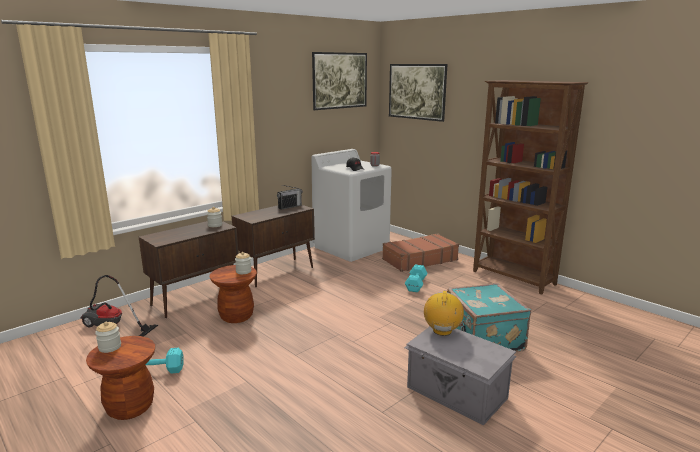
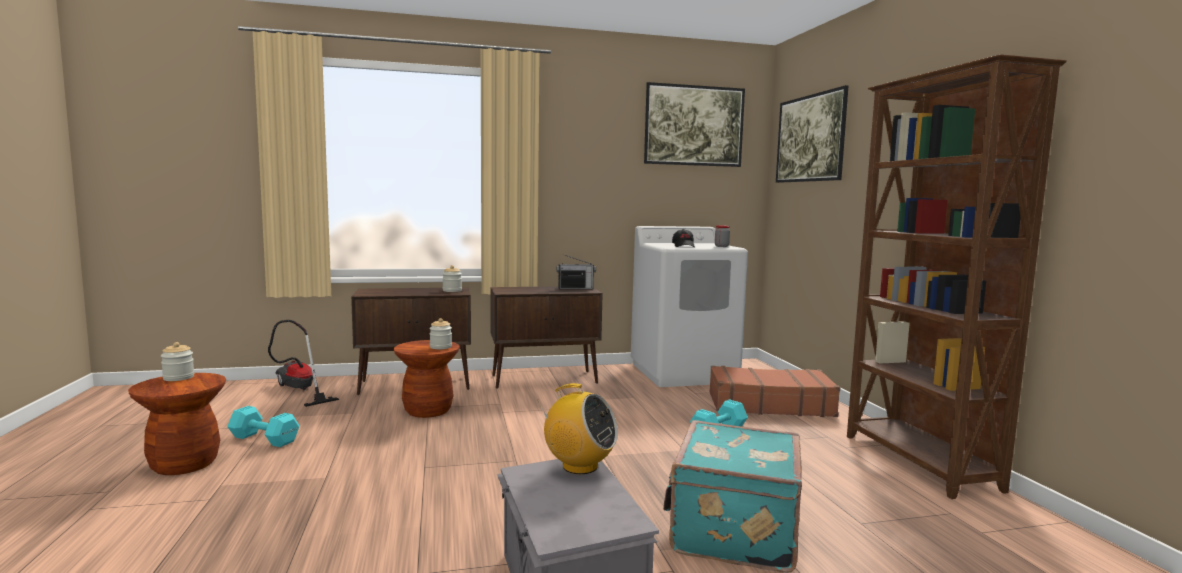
camera: 30 degrees right, 10 degrees down
radio [424,291,464,336] -> radio turned 75 degrees clockwise [538,383,618,474]

